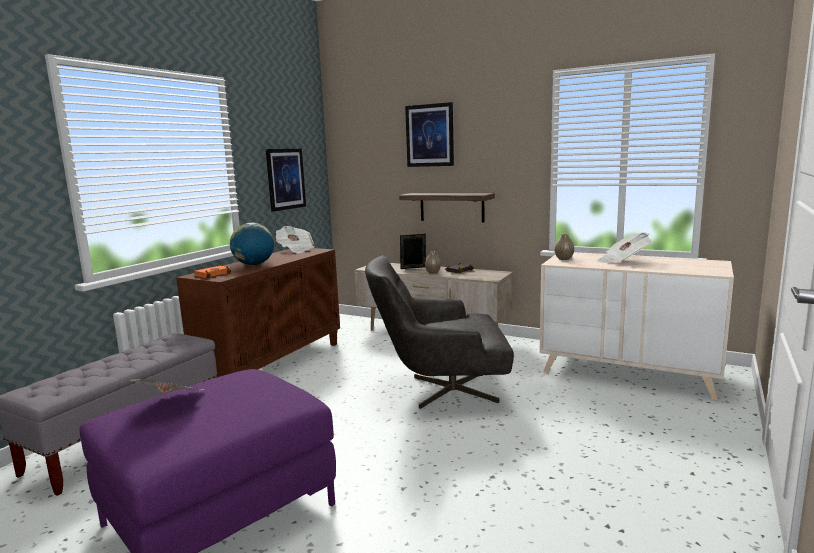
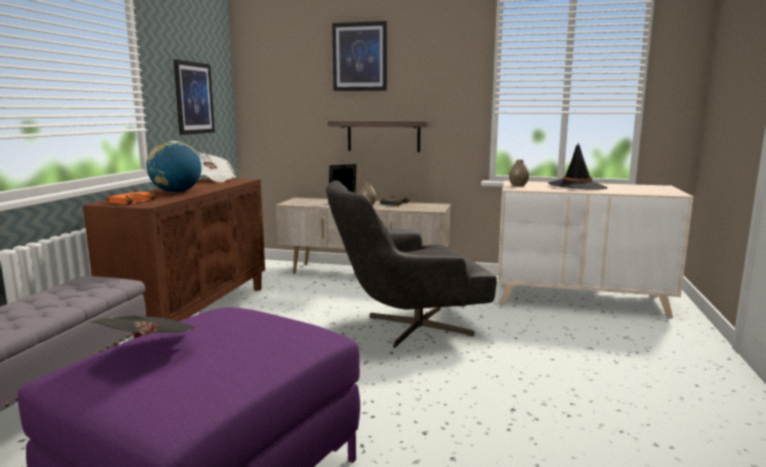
camera: 15 degrees left, 0 degrees up
newspaper [598,233,651,263] -> black hat [548,143,608,190]

